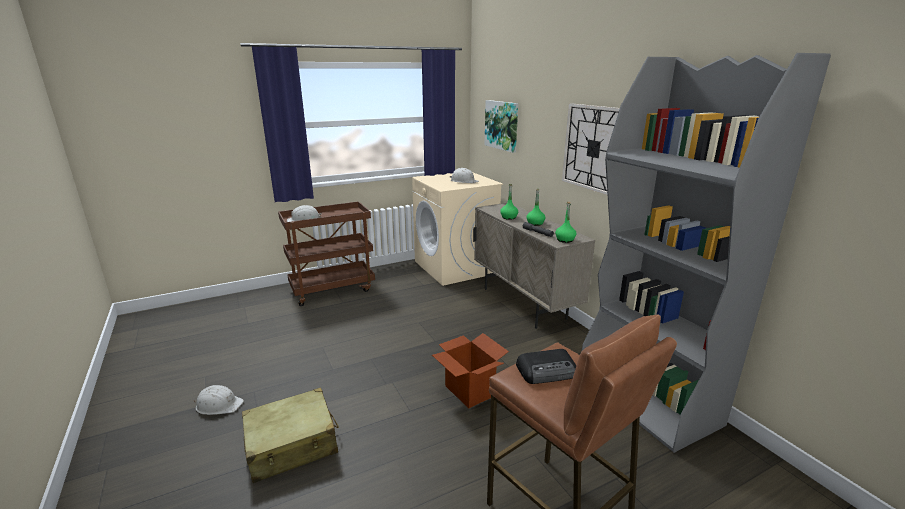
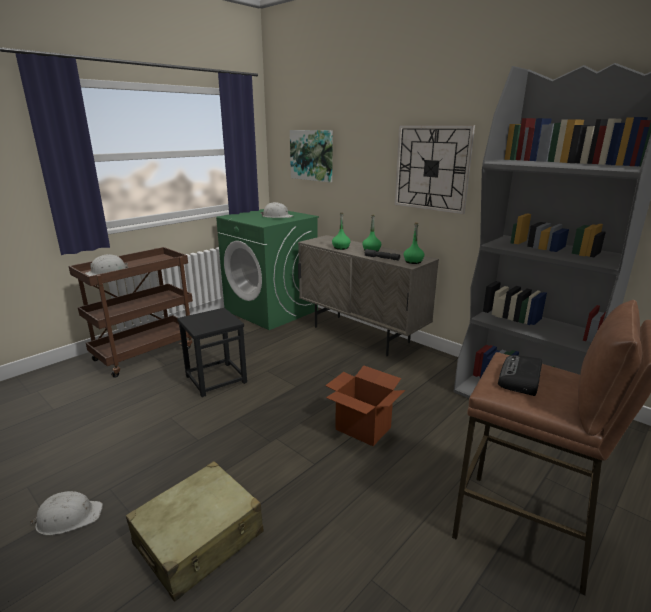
camera: 20 degrees left, 0 degrees up
beige washing machine [412,172,503,286] -> green washing machine [216,209,319,330]
radio [516,349,576,384] -> radio turned 150 degrees clockwise [498,355,542,396]
none -> black stool [177,308,247,397]

